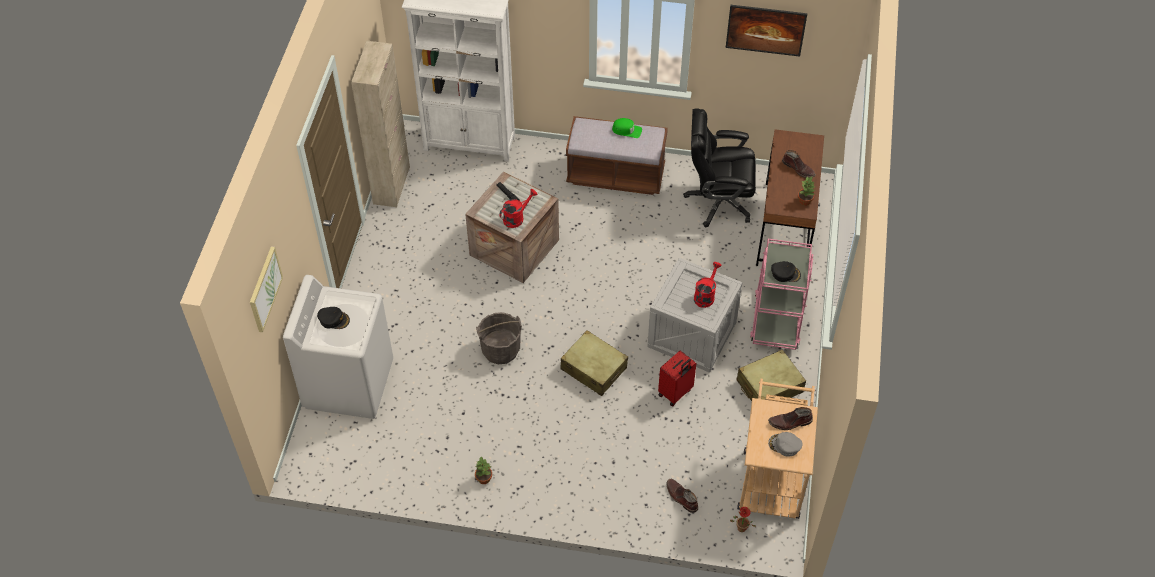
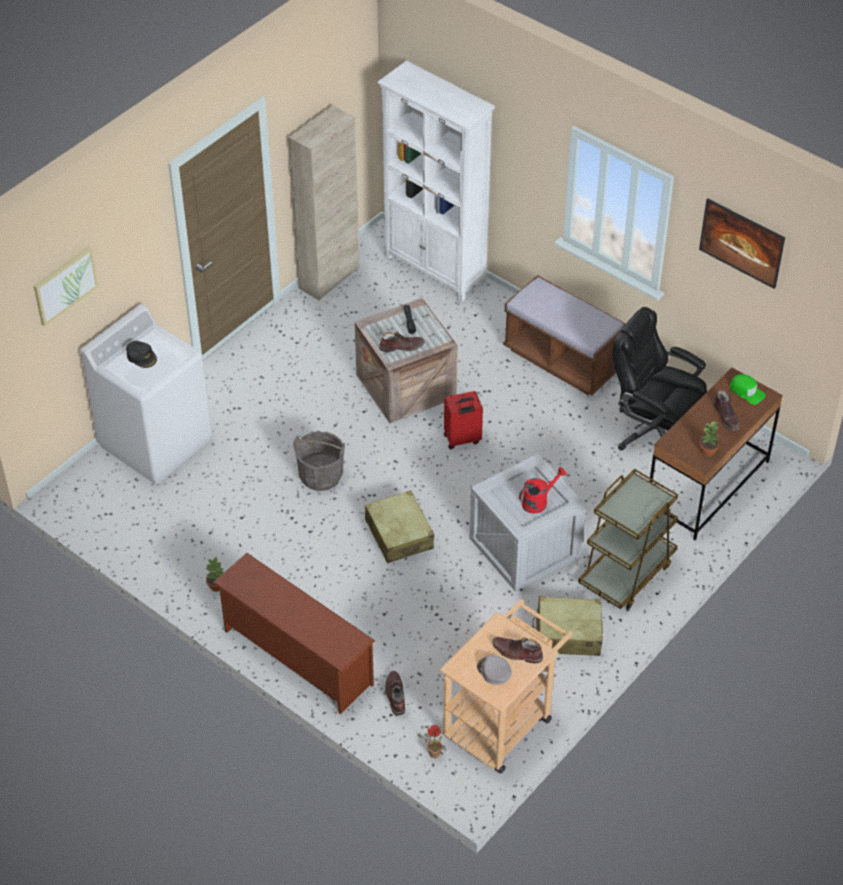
camera: 30 degrees right, 5 degrees down
red watering can [499,189,537,228] -> brown boot [379,332,425,352]
green cap [612,118,642,138] -> green cap moved to [730,374,766,405]
red suitcase [658,350,696,406] -> red suitcase moved to [444,391,483,449]
pink cart [750,239,814,350] -> brown cart [578,469,678,609]
black cap [771,261,801,282] -> none
none -> brown shoe rack [213,553,375,714]

